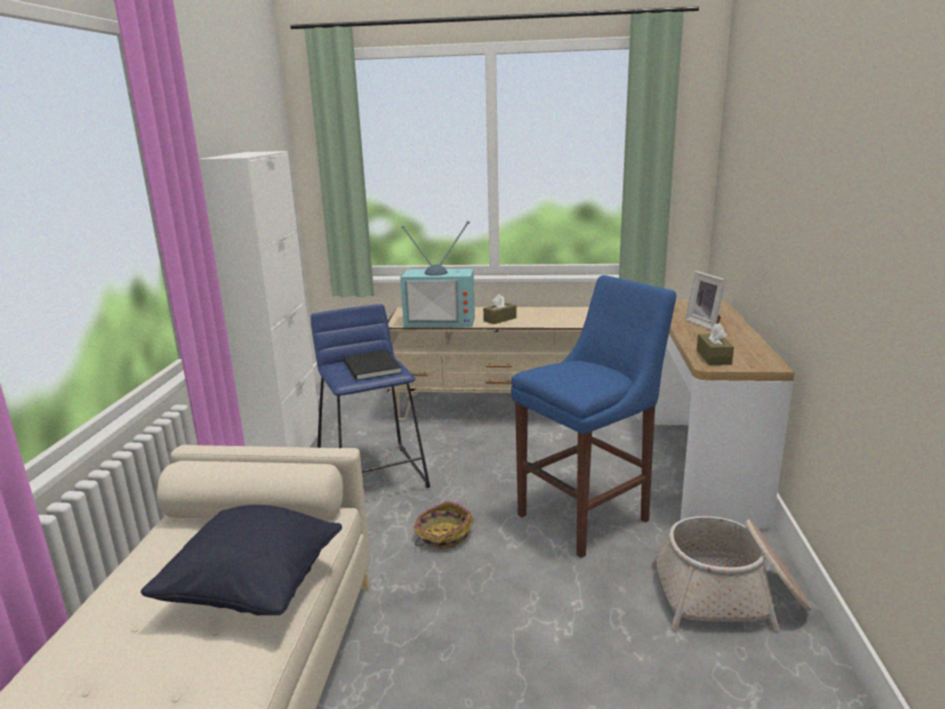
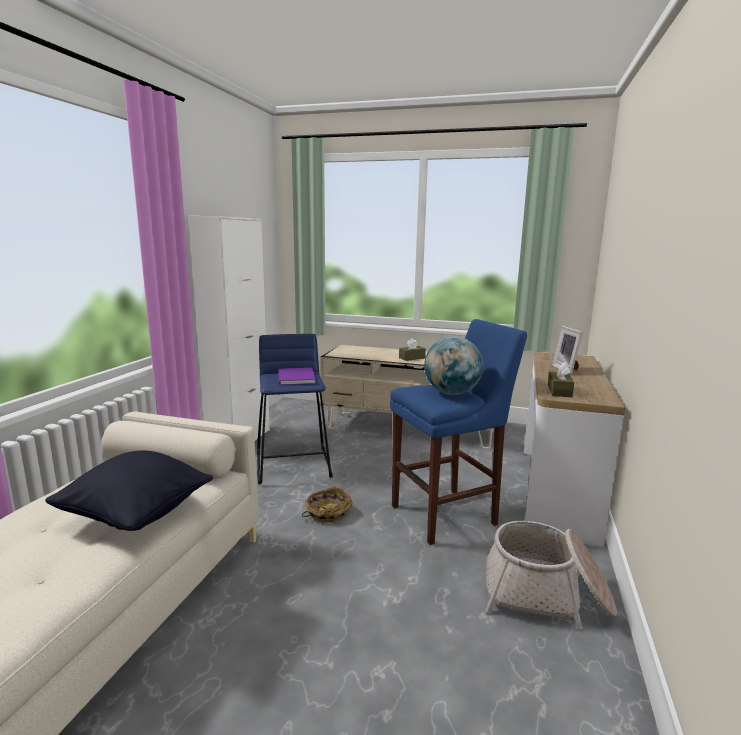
camera: 10 degrees right, 5 degrees down
black book [343,350,402,381] -> purple book [279,368,316,385]
television [400,221,475,327] -> none
none -> globe [424,336,484,395]

